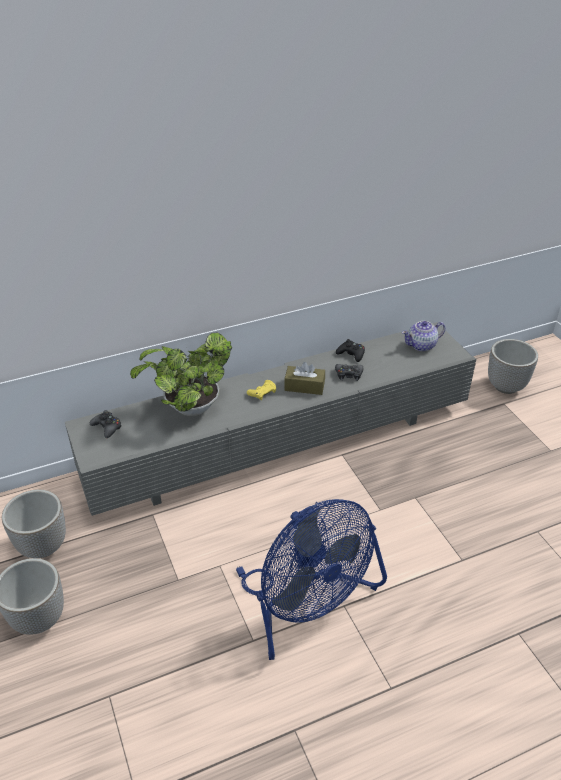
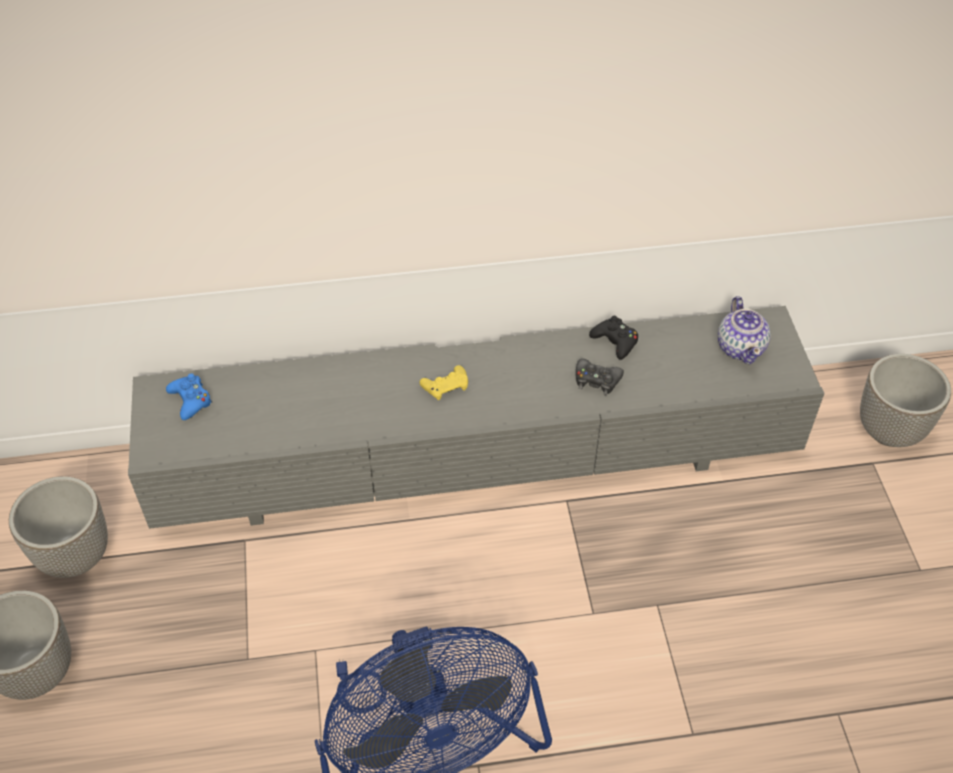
camera: 15 degrees right, 10 degrees up
black game controller [90,410,122,438] -> blue game controller [166,374,212,420]
potted plant [130,333,232,416] -> none
brown tissue box [284,362,325,395] -> none
teapot [402,321,445,351] -> teapot turned 90 degrees counterclockwise [718,296,771,364]

